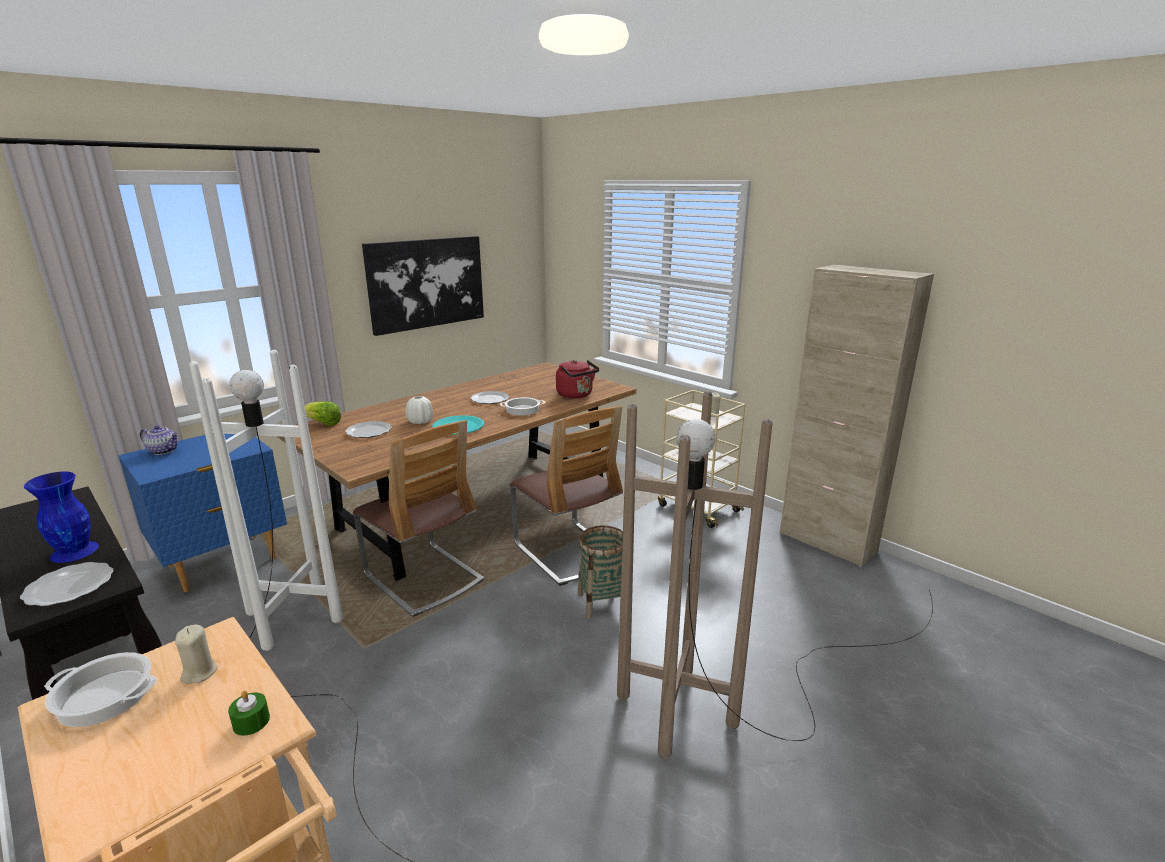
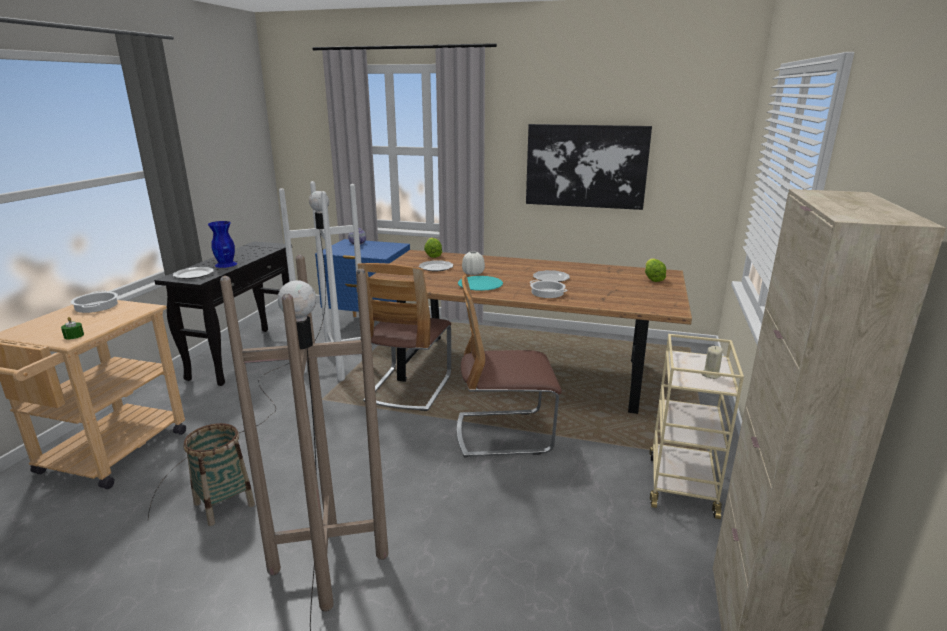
camera: 60 degrees right, 0 degrees up
beige candle [175,625,218,684] -> none
chair [510,406,623,586] -> chair turned 60 degrees clockwise [457,274,562,458]
red kettle [556,360,599,398] -> none
basket [577,525,623,619] -> basket moved to [183,423,255,526]
none -> lettuce [645,258,666,282]

